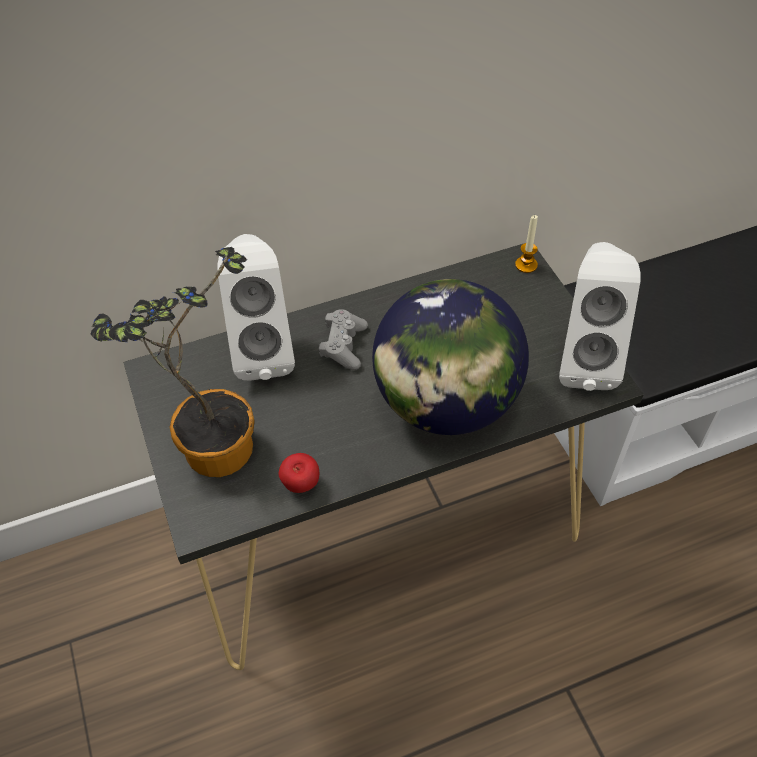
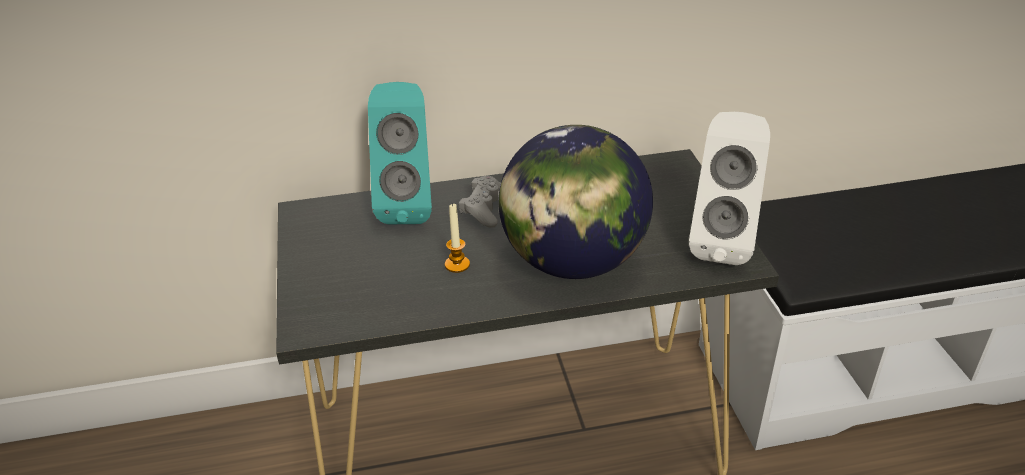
camera: 10 degrees right, 15 degrees down
potted plant [91,247,255,477] -> none
white speaker [217,234,295,381] -> turquoise speaker [368,82,432,224]
apple [279,453,319,493] -> none
candle [515,215,538,273] -> candle moved to [445,203,470,273]

